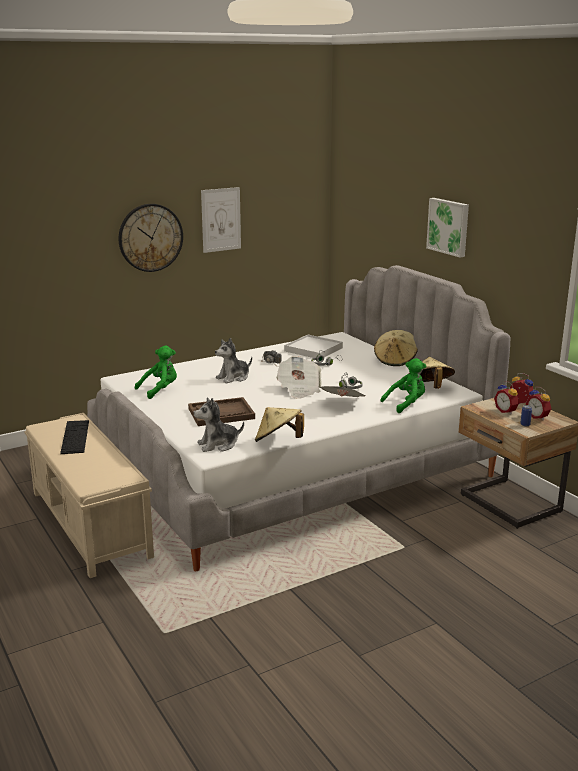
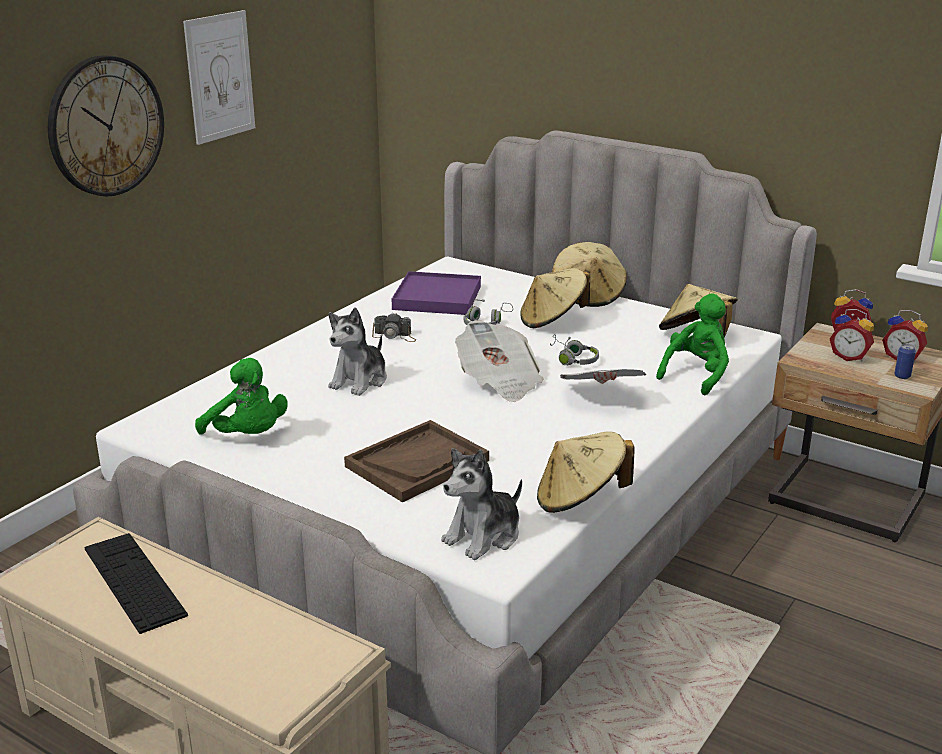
camera: 25 degrees left, 5 degrees up
green plush toy [135,346,177,399] -> green plush toy turned 105 degrees clockwise [195,358,288,435]
white tray [284,335,343,358] -> purple tray [392,271,481,315]
picture [426,198,469,258] -> none
none -> beige hat [520,268,590,328]

